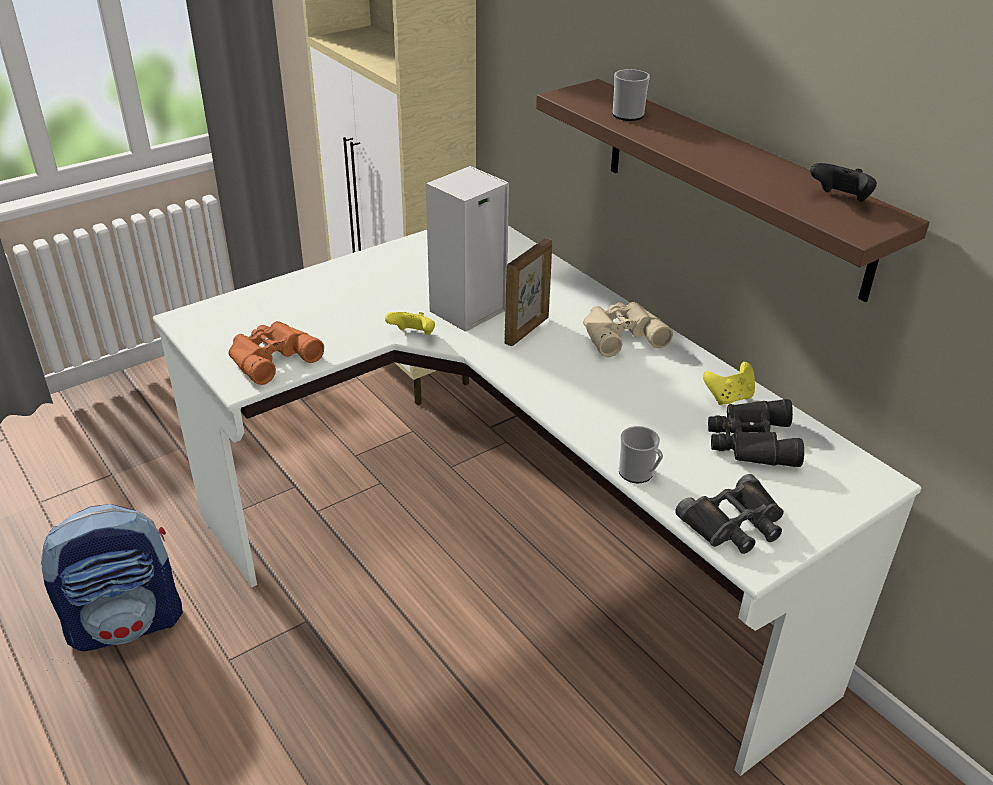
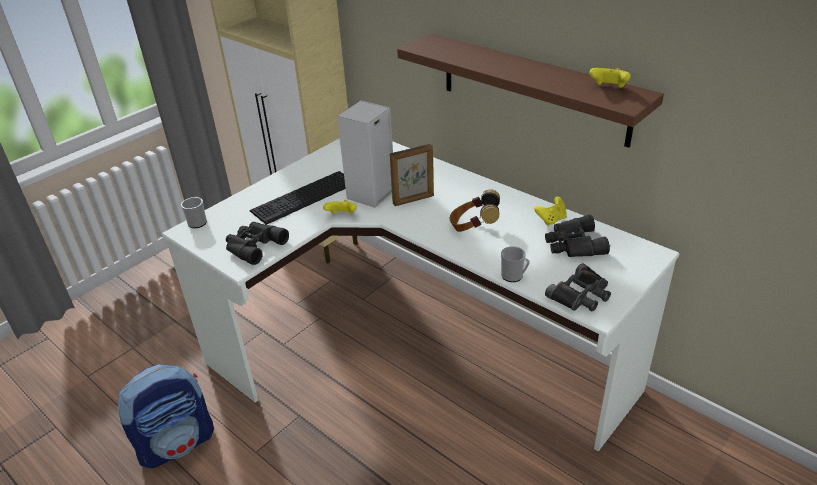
camera: 10 degrees left, 0 degrees up
orange binoculars [229,321,324,385] -> black binoculars [226,222,289,265]
picture frame [504,238,552,346] -> picture frame turned 45 degrees clockwise [390,144,434,206]
beige binoculars [583,302,673,357] -> none
mug [613,69,650,121] -> mug moved to [181,197,207,228]
black game controller [810,163,877,202] -> yellow game controller [589,68,631,88]
none -> keyboard [250,171,346,225]
none -> headphones [450,190,500,232]

